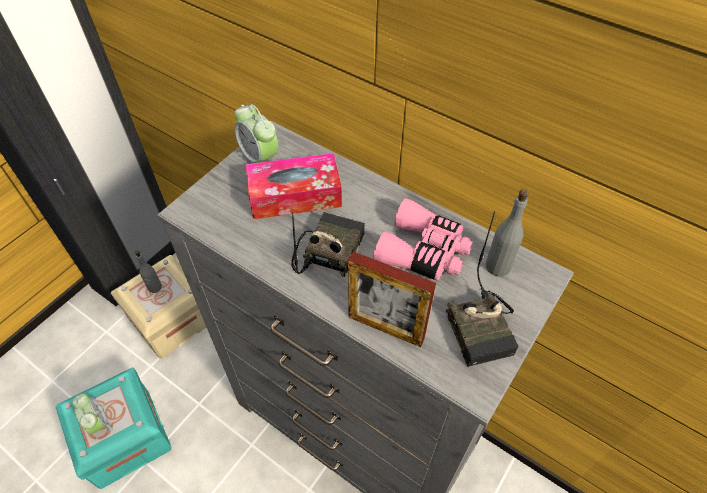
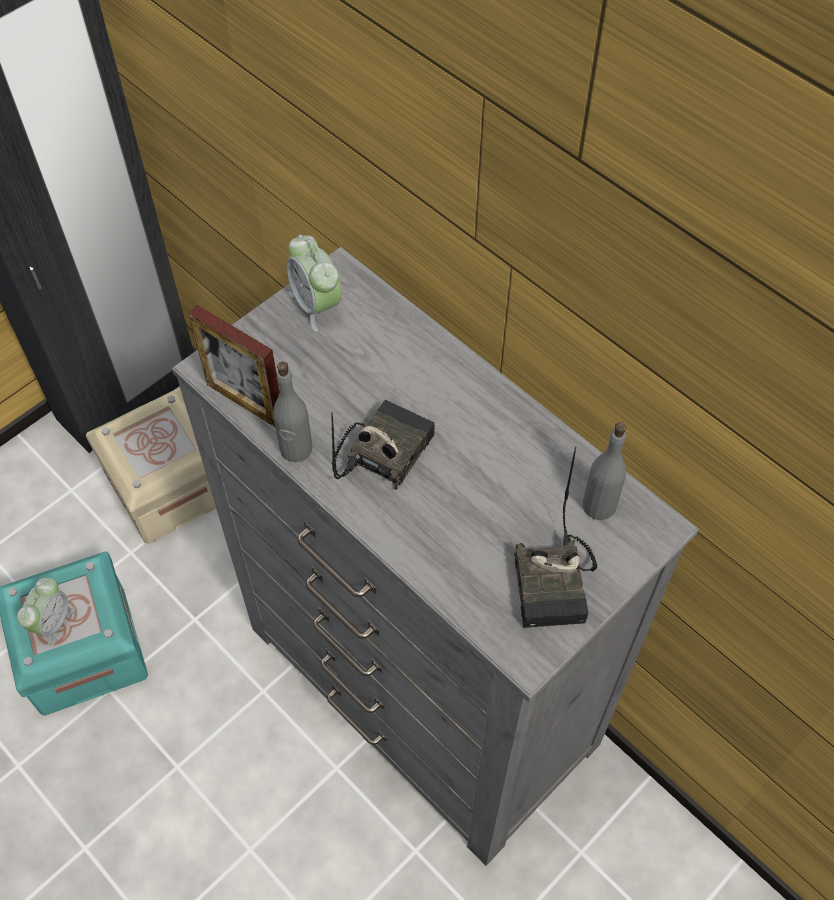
camera: 10 degrees right, 5 degrees up
alarm clock [72,394,113,434] -> alarm clock turned 45 degrees clockwise [17,577,75,647]
grey bottle [135,251,162,293] -> grey bottle moved to [273,362,313,462]
tissue box [246,153,342,219] -> none
picture frame [348,251,436,347] -> picture frame moved to [188,305,280,427]
pink binoculars [373,198,473,281] -> none

